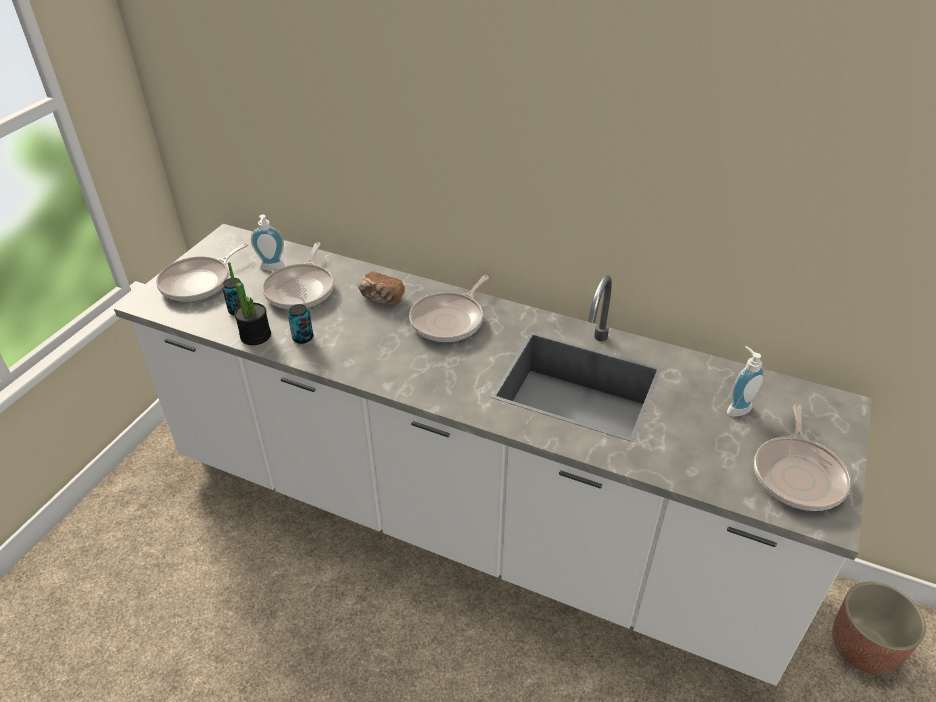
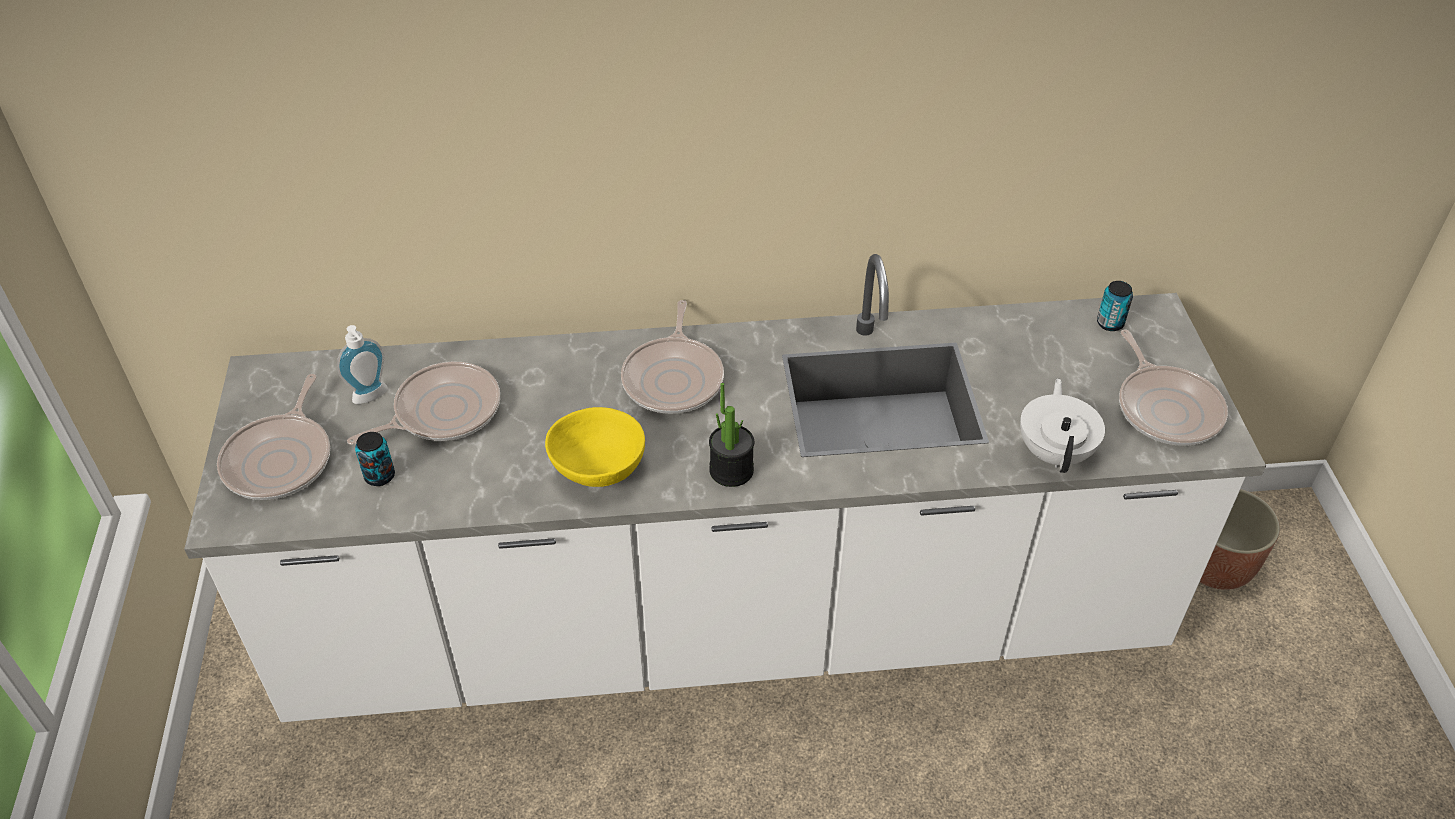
camera: 30 degrees left, 5 degrees up
potted plant [228,262,271,345] -> potted plant moved to [709,383,754,487]
frying pan [262,242,334,309] -> frying pan turned 105 degrees counterclockwise [347,362,500,445]
can [288,304,313,344] -> can moved to [1097,281,1133,331]
bread [358,272,405,305] -> none
soap dispenser [727,346,765,417] -> none
none -> yellow bowl [545,407,645,487]
none -> white teapot [1020,378,1105,473]

